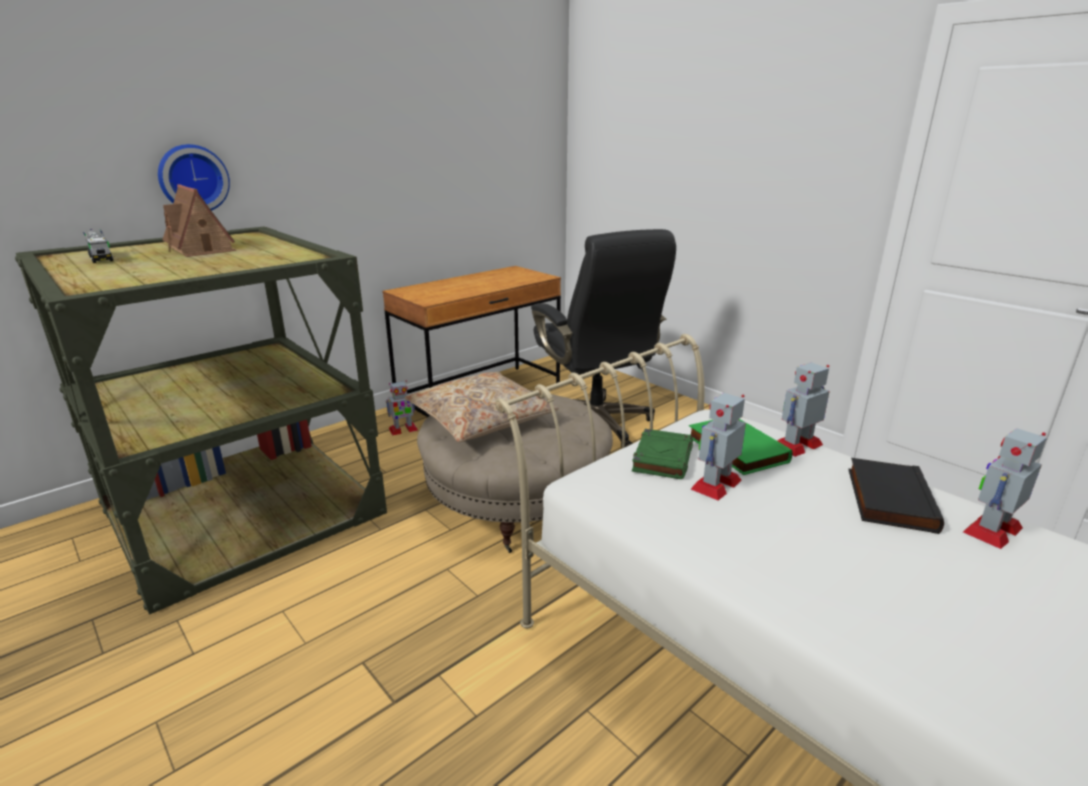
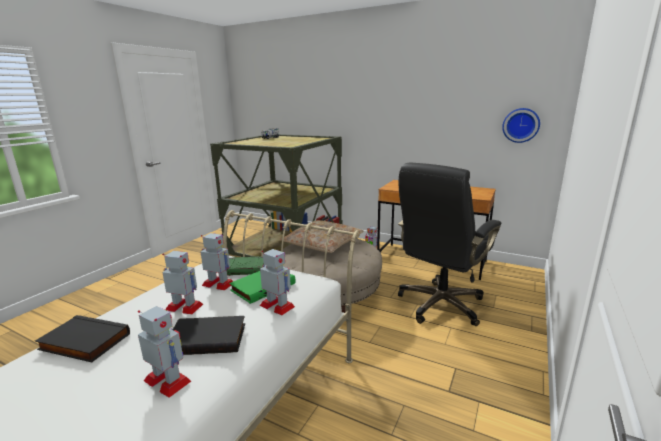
camera: 70 degrees right, 5 degrees down
wall clock [158,144,230,211] -> wall clock moved to [502,108,540,143]
toy house [162,184,236,257] -> none
none -> black book [35,315,130,362]
none -> toy robot [162,251,203,314]

